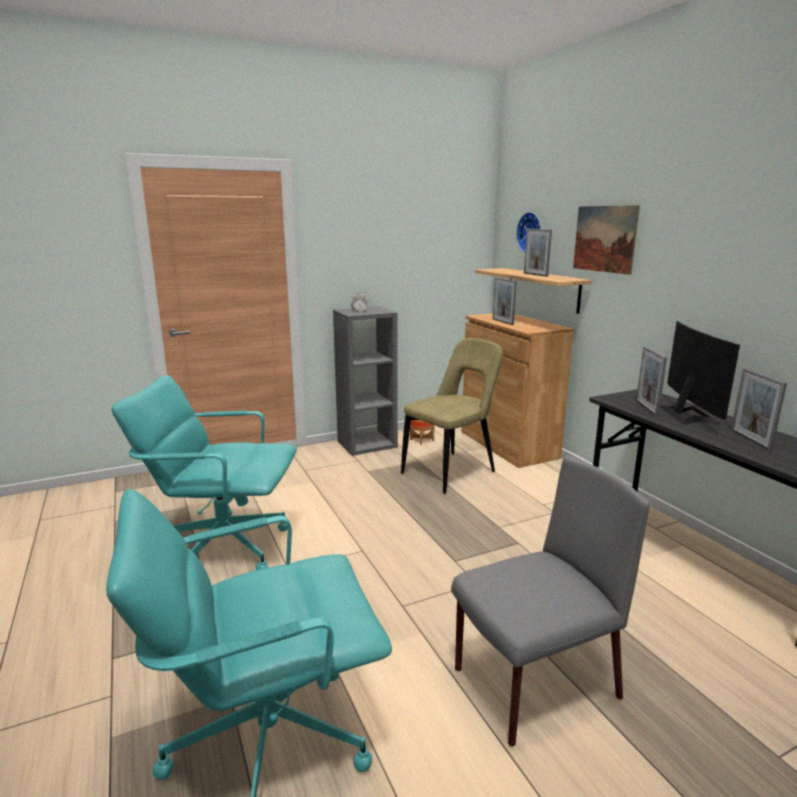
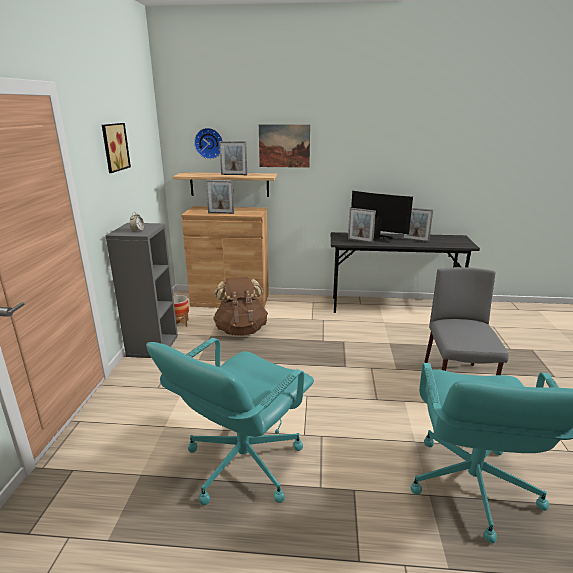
camera: 60 degrees left, 5 degrees up
beige chair [401,338,503,494] -> brown backpack [213,277,268,336]
none -> picture [102,123,131,173]

